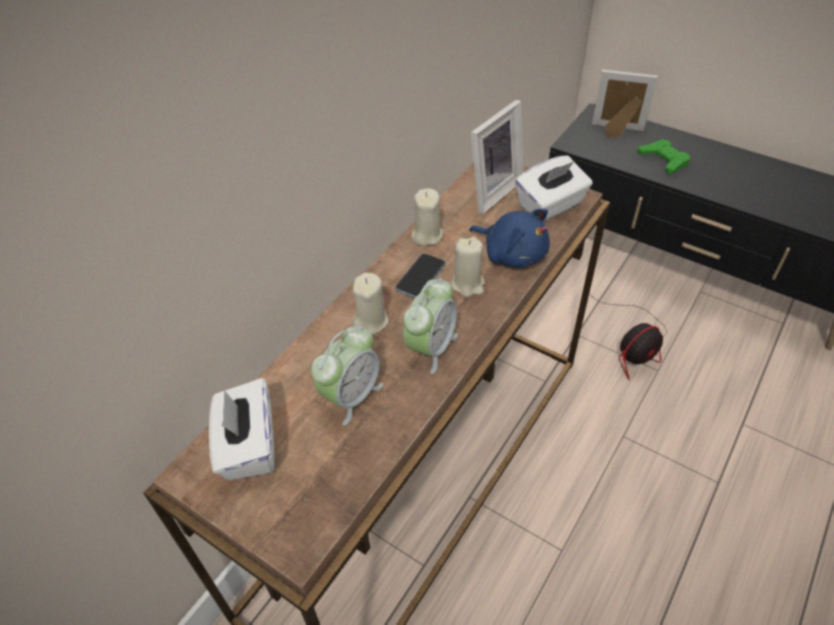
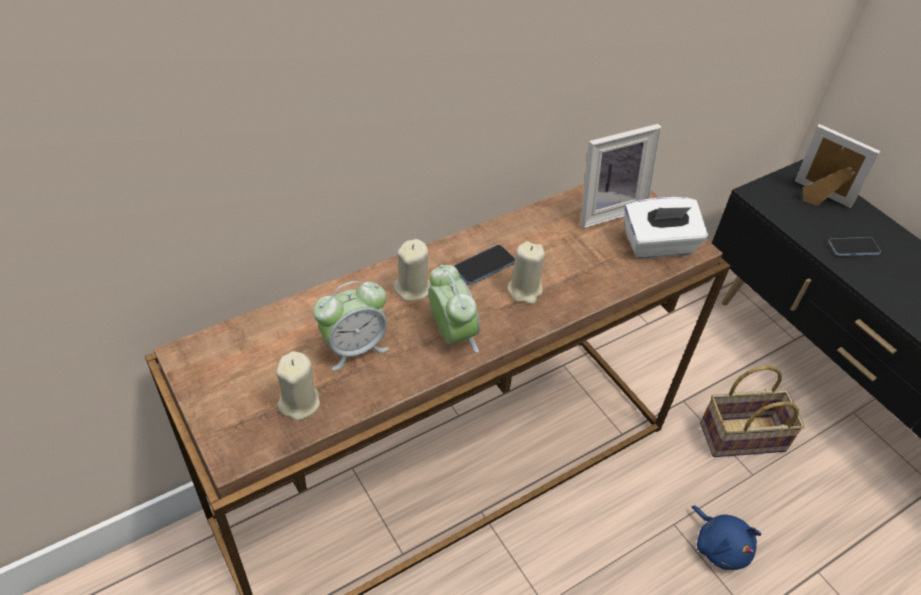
camera: 20 degrees right, 0 degrees up
white tissue box [209,378,275,481] -> none
alarm clock [403,278,458,374] -> alarm clock turned 75 degrees counterclockwise [428,264,480,353]
beige candle [412,188,443,246] -> beige candle moved to [276,351,320,421]
blue plush toy [469,209,550,268] -> blue plush toy moved to [692,505,761,570]
fan [589,294,667,380] -> basket [700,366,804,457]
green game controller [637,139,691,174] -> phone [828,237,881,256]

